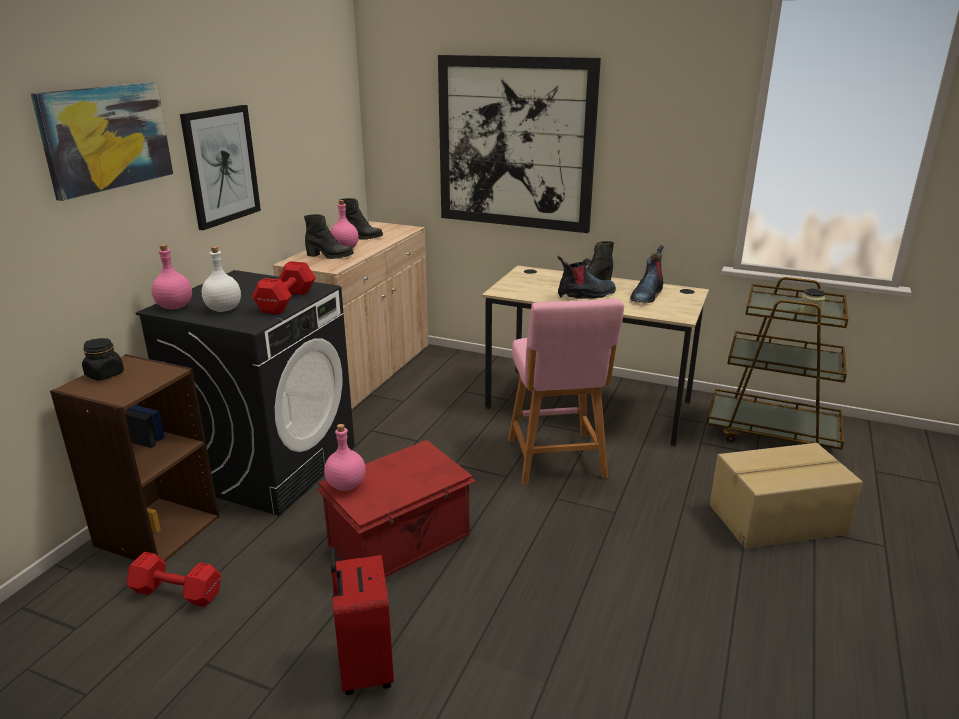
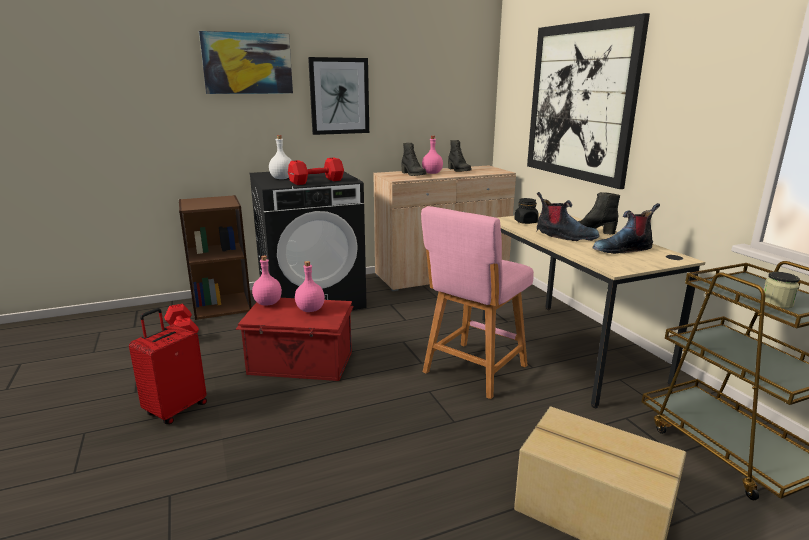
camera: 45 degrees right, 5 degrees down
black jar [82,338,124,381] -> black jar moved to [514,198,539,224]
pink bottle [151,244,192,309] -> pink bottle moved to [295,261,325,312]

